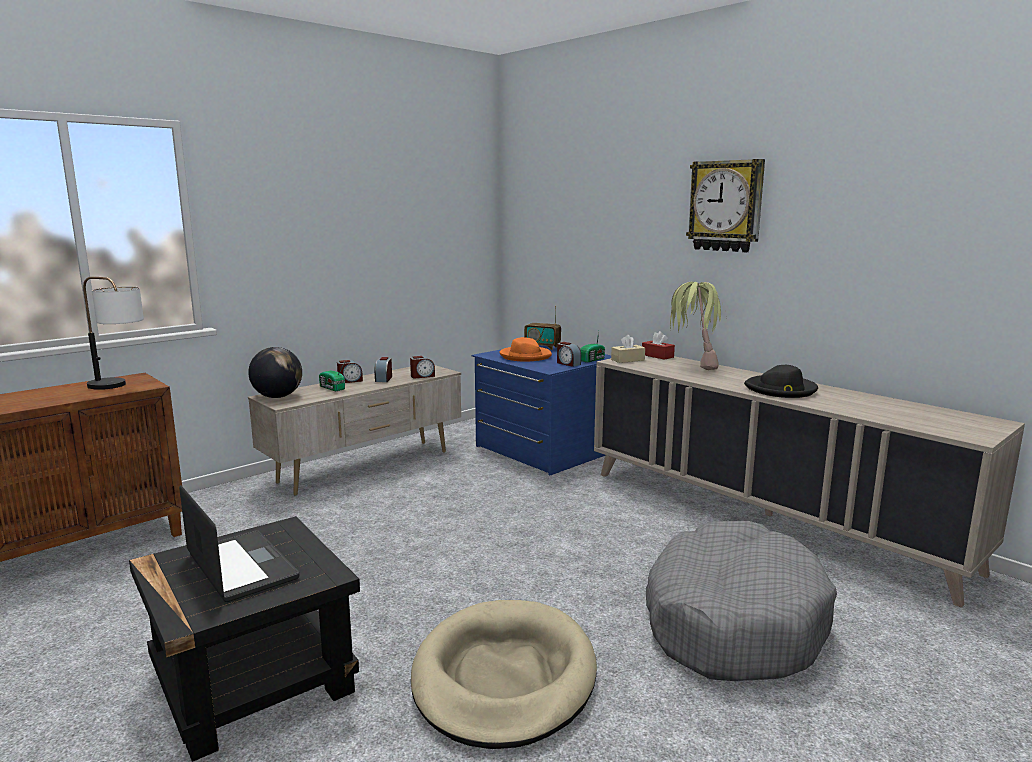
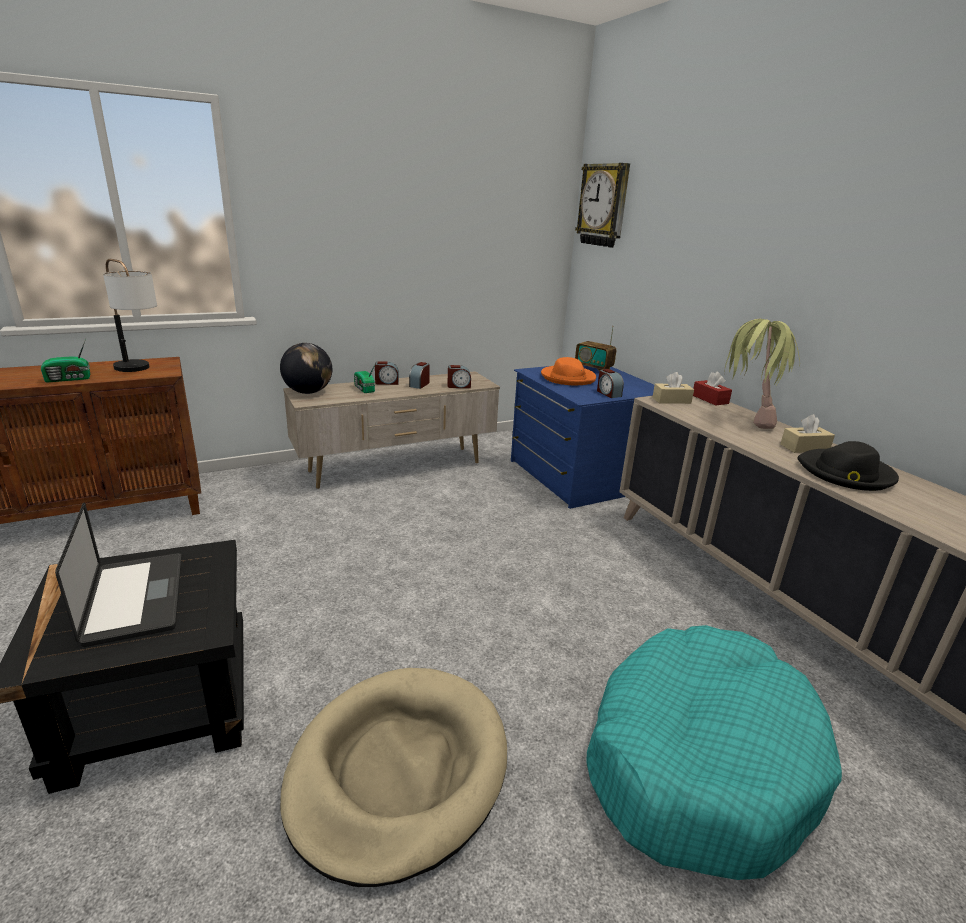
camera: 15 degrees right, 10 degrees up
radio [580,331,605,363] -> radio moved to [41,339,90,383]
grey dog bed [646,521,837,681] -> turquoise dog bed [586,625,842,880]
wall clock [686,159,765,252] -> wall clock moved to [575,163,630,248]
none -> beige tissue box [781,414,835,453]

